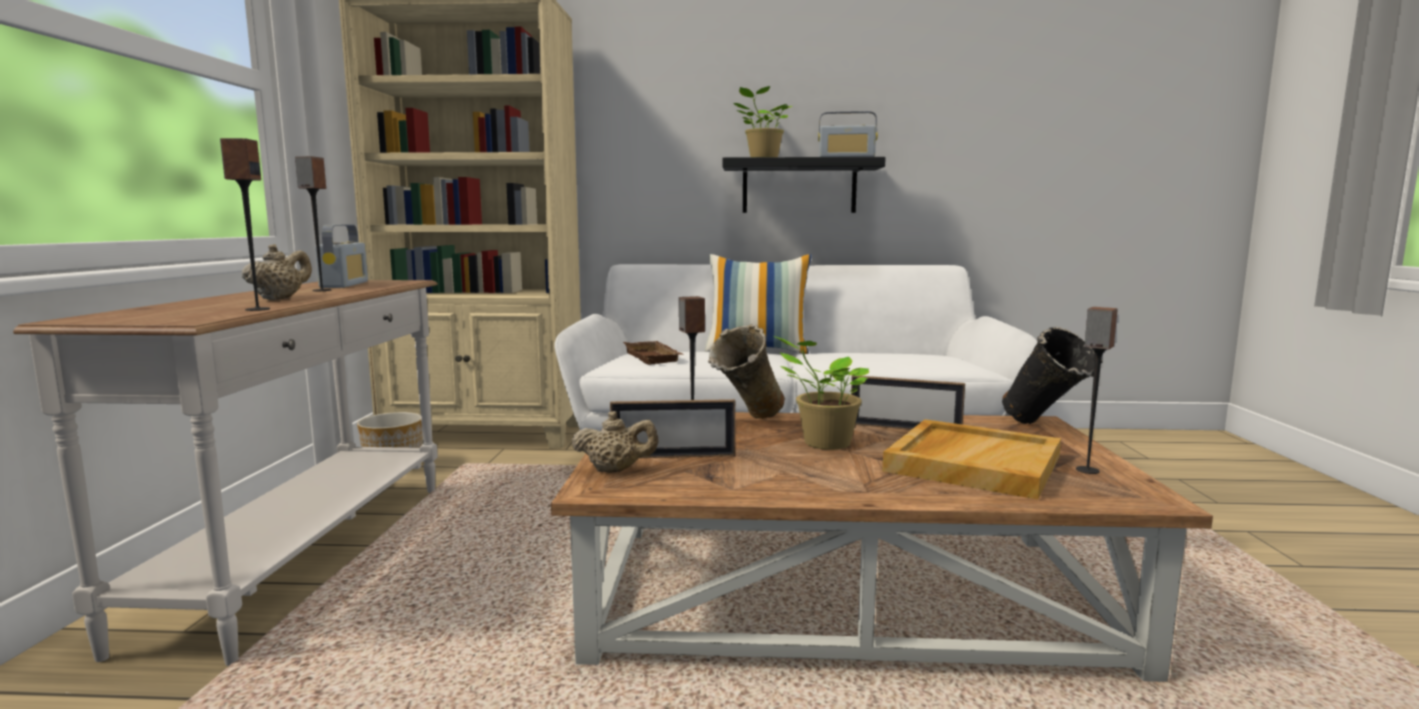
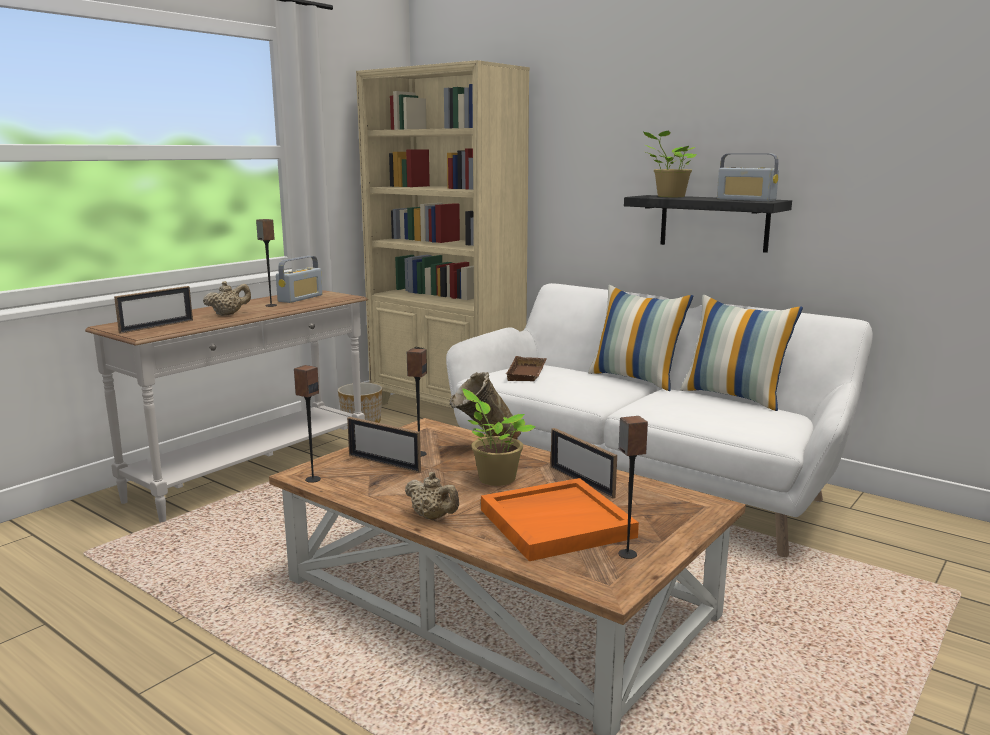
camera: 35 degrees right, 5 degrees up
speaker [220,138,270,311] -> speaker moved to [294,365,321,483]
beige teapot [572,411,659,473] -> beige teapot moved to [405,472,459,520]
beige tray [882,419,1061,499] -> orange tray [481,478,639,561]
black vase [1002,327,1103,424] -> none
none -> picture frame [114,286,193,334]
none -> pillow [680,295,803,411]

